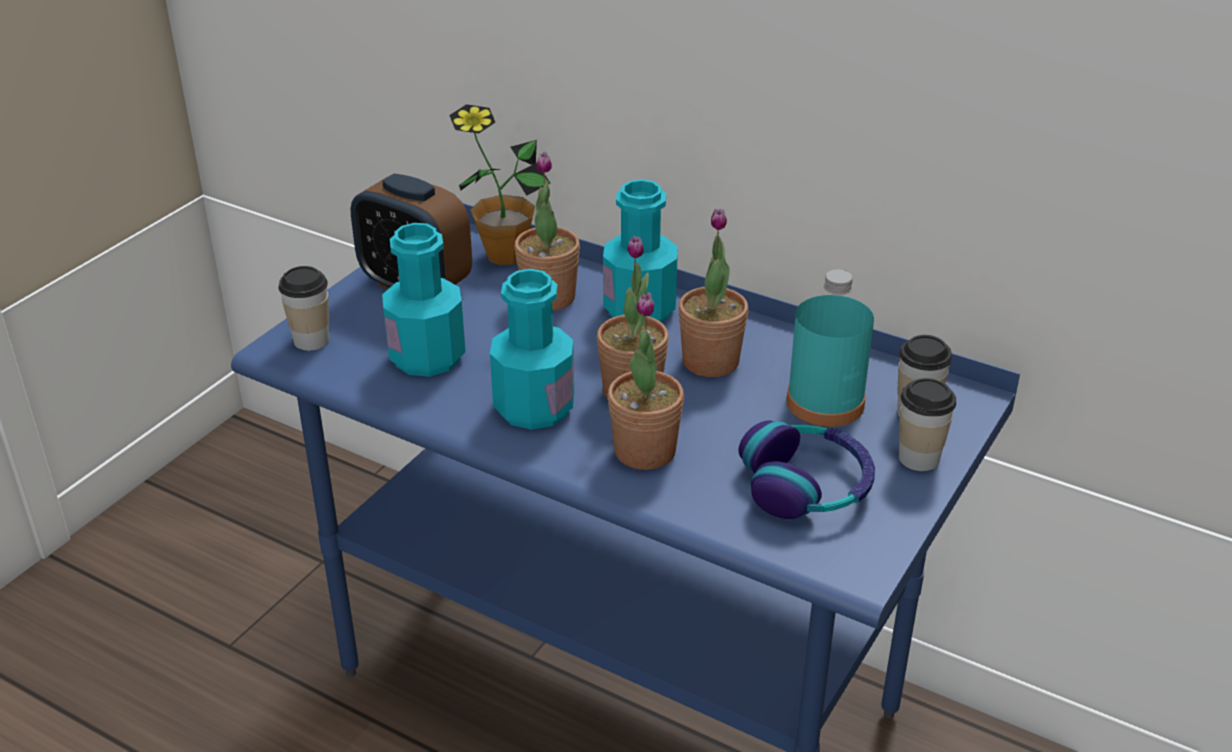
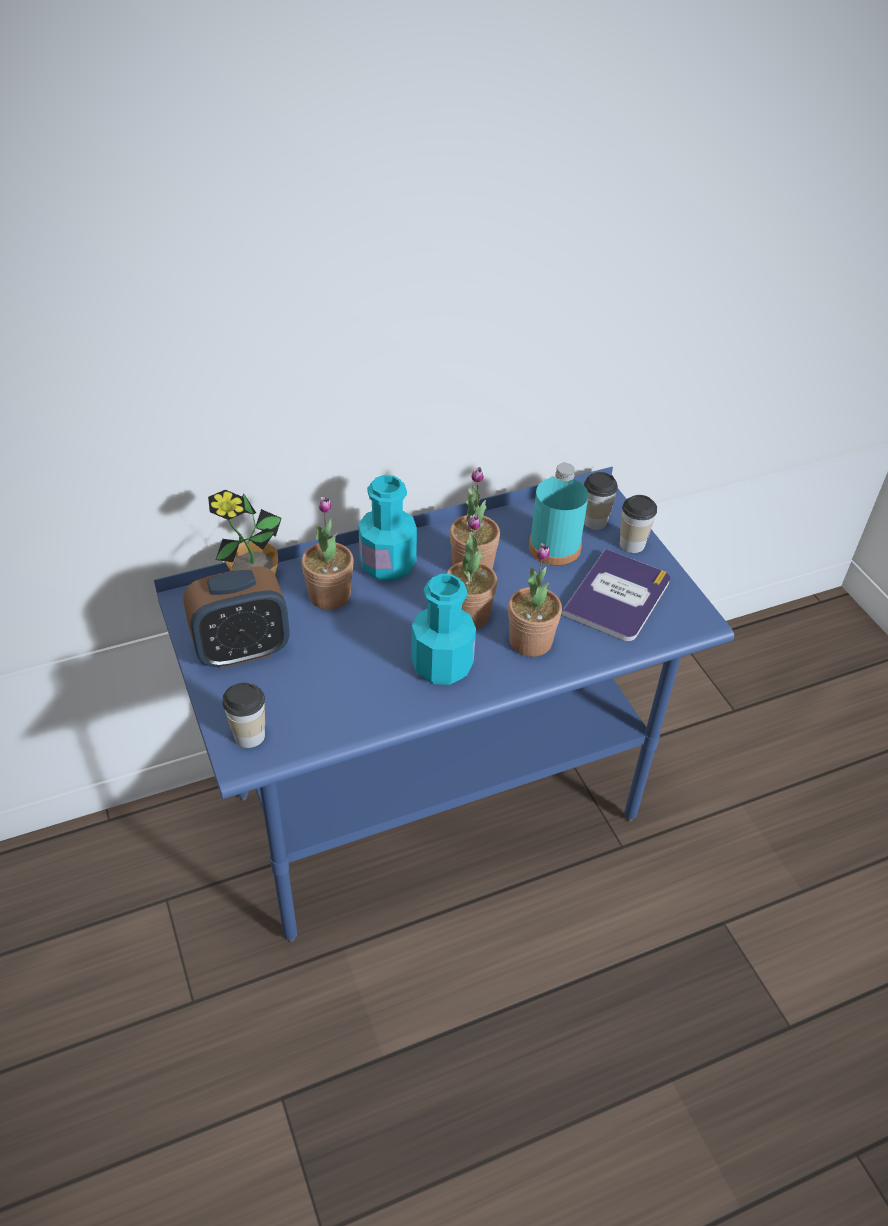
camera: 55 degrees left, 10 degrees up
turquoise bottle [382,223,466,377] -> none
headphones [739,421,875,519] -> book [562,549,670,642]

